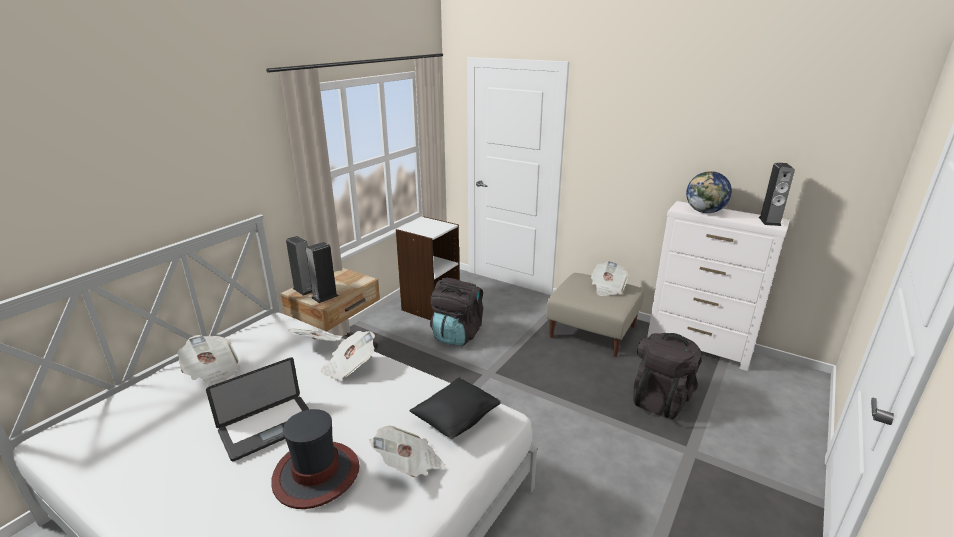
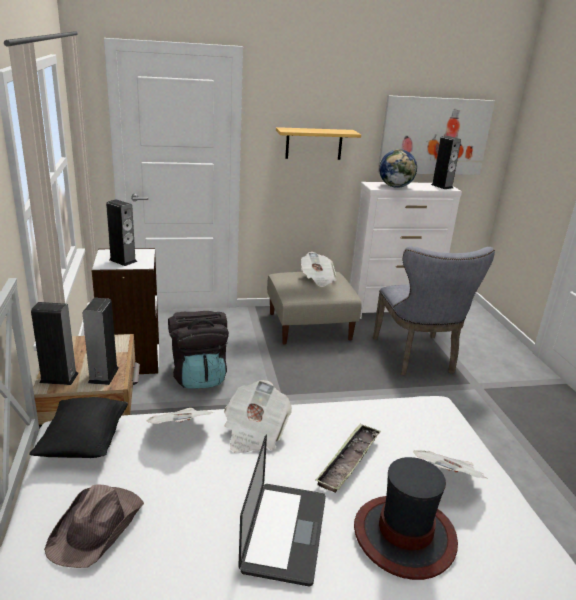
camera: 45 degrees left, 0 degrees up
newspaper [177,335,240,386] -> brown hat [44,485,144,568]
black pillow [409,377,501,439] -> black pillow moved to [29,397,128,458]
black backpack [633,333,702,419] -> grey chair [373,246,495,376]
none -> speaker [106,199,137,266]
none -> shelf [276,127,361,160]
none -> tray [315,423,381,493]
none -> picture [378,95,495,175]

